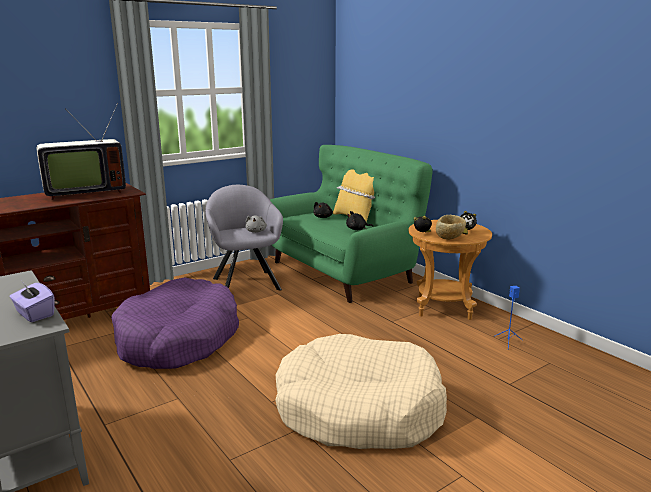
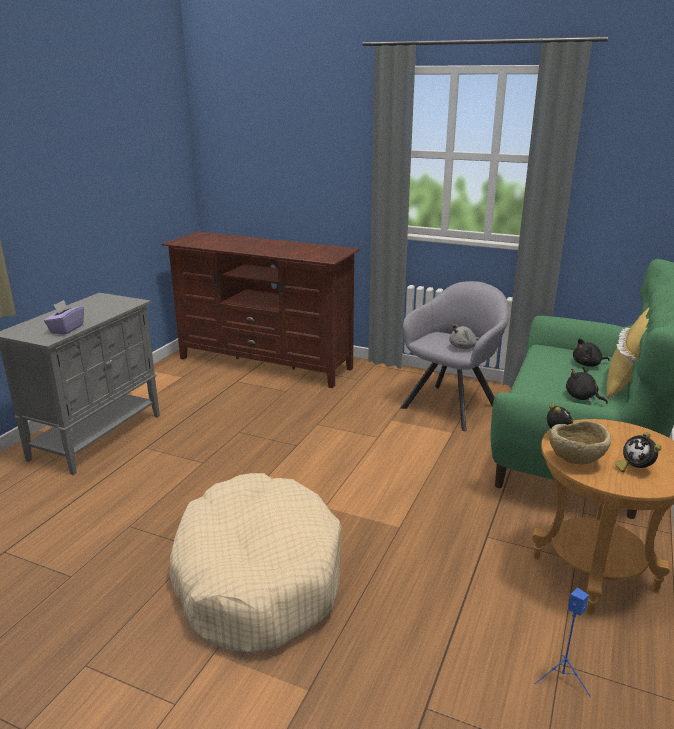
camera: 60 degrees right, 5 degrees up
television [36,103,126,200] -> none
purple dog bed [111,277,239,369] -> none

